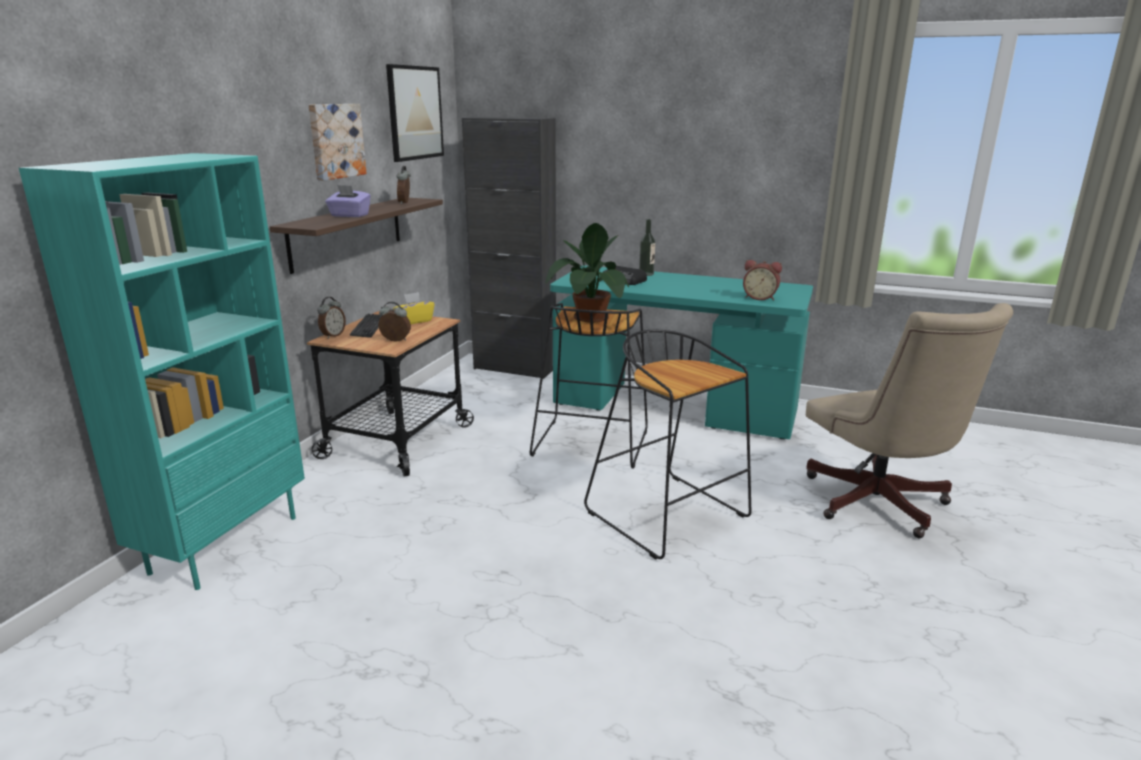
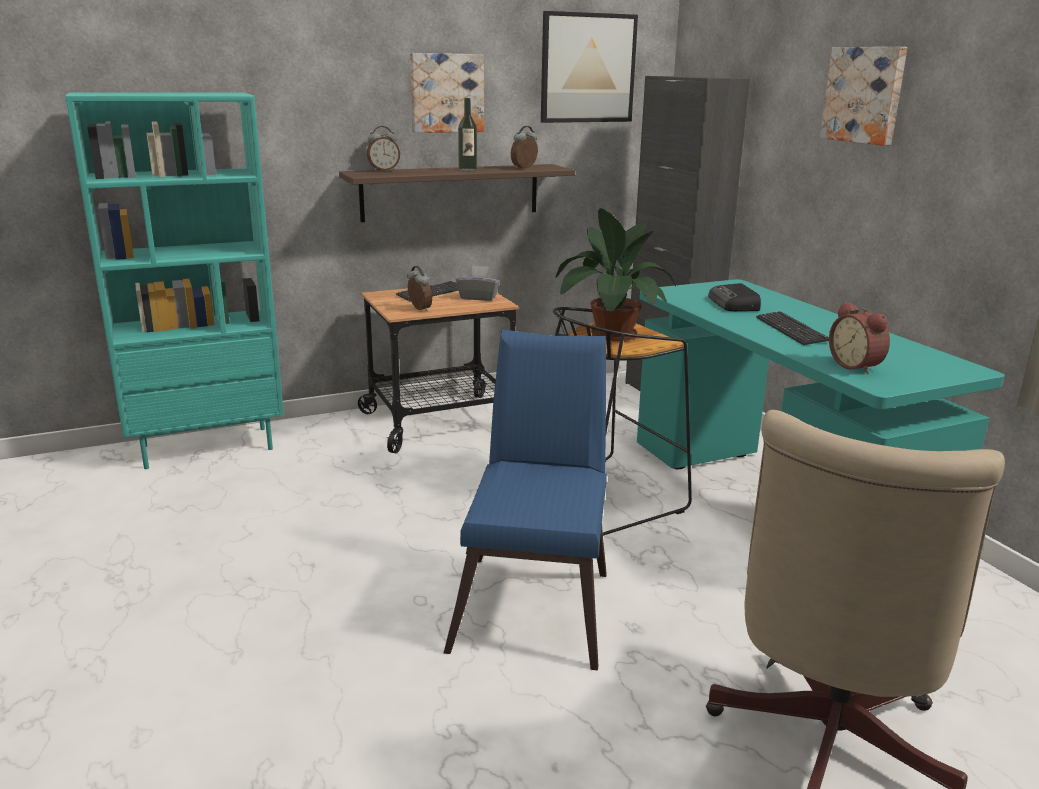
camera: 45 degrees right, 0 degrees up
alarm clock [317,297,346,339] -> alarm clock moved to [367,126,400,171]
purple tissue box [325,185,371,217] -> none
yellow tissue box [393,292,435,324] -> grey tissue box [456,266,500,301]
black stool [584,330,751,560] -> blue chair [444,330,607,670]
bottle [639,219,655,276] -> bottle moved to [458,98,477,171]
none -> keyboard [756,311,829,345]
none -> picture [820,47,908,146]

